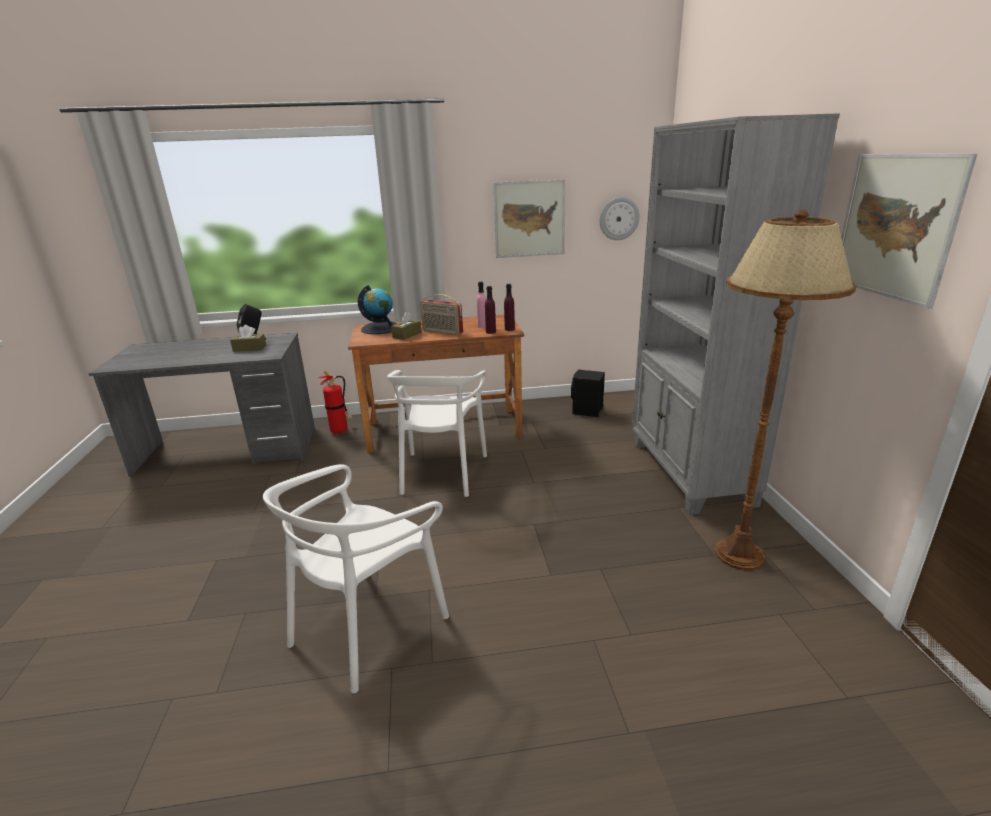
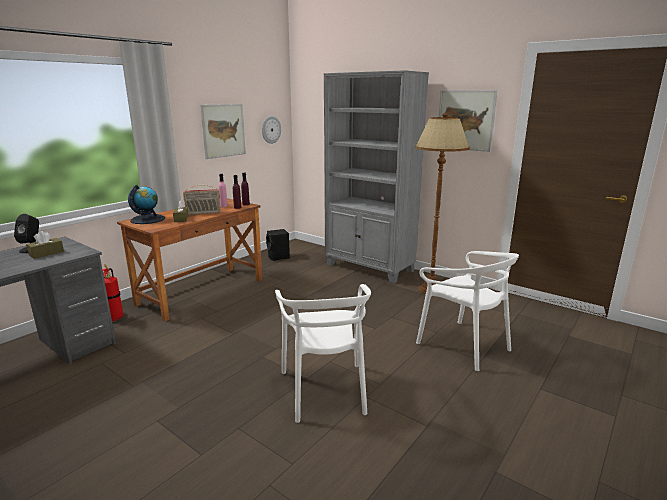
camera: 45 degrees left, 5 degrees down
white chair [387,370,487,497] -> white chair moved to [416,251,519,371]

